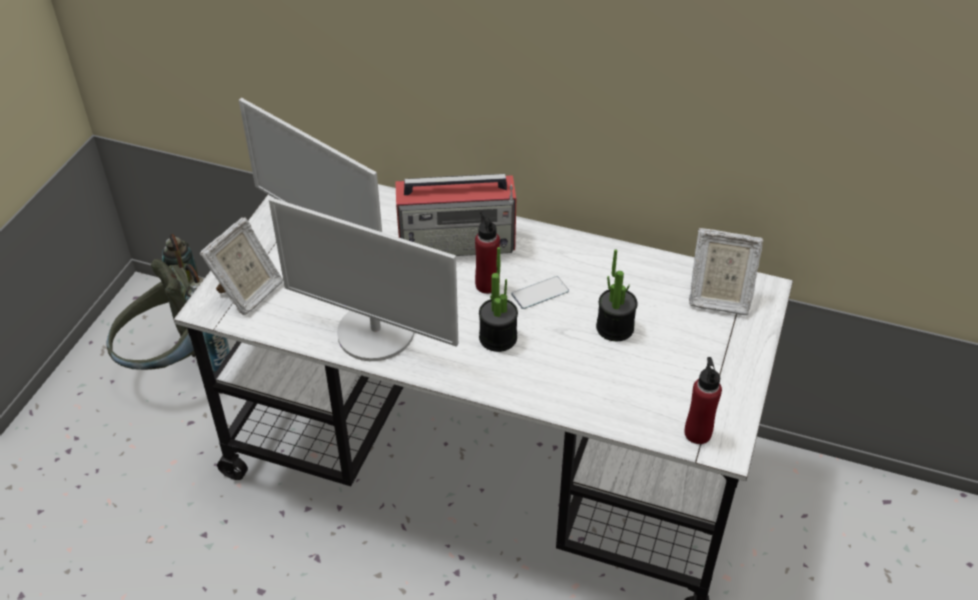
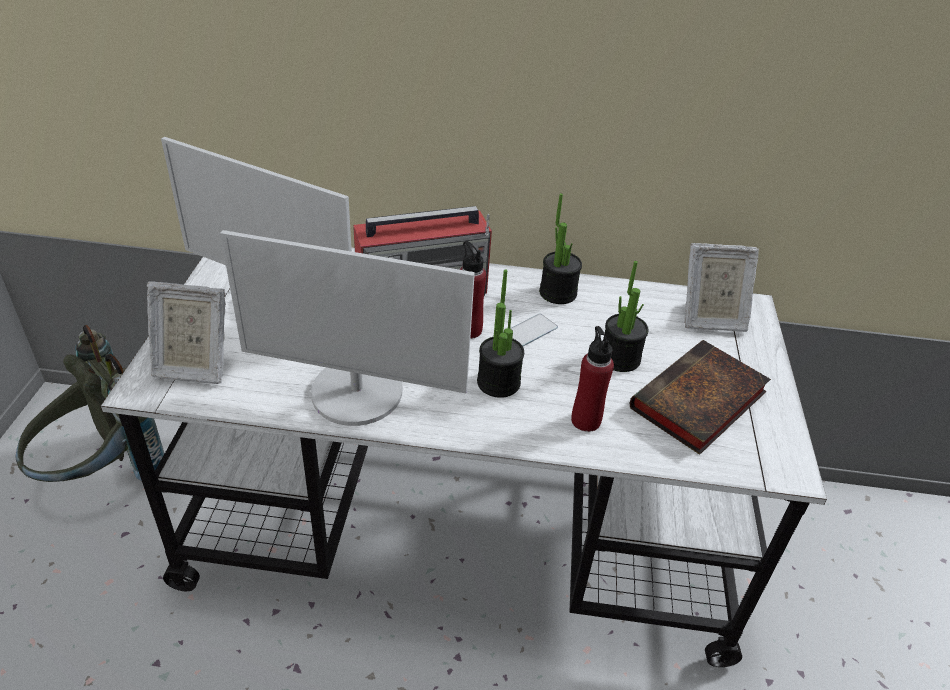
camera: 15 degrees left, 5 degrees down
picture frame [200,217,283,315] -> picture frame turned 75 degrees clockwise [147,281,226,384]
red bottle [684,357,722,444] -> red bottle moved to [571,326,614,432]
none -> potted plant [539,193,582,304]
none -> book [630,340,771,455]

